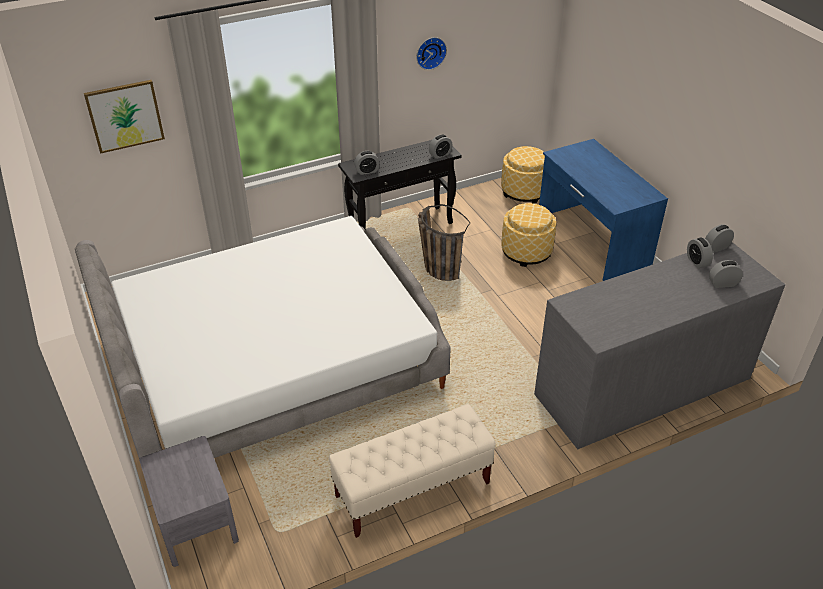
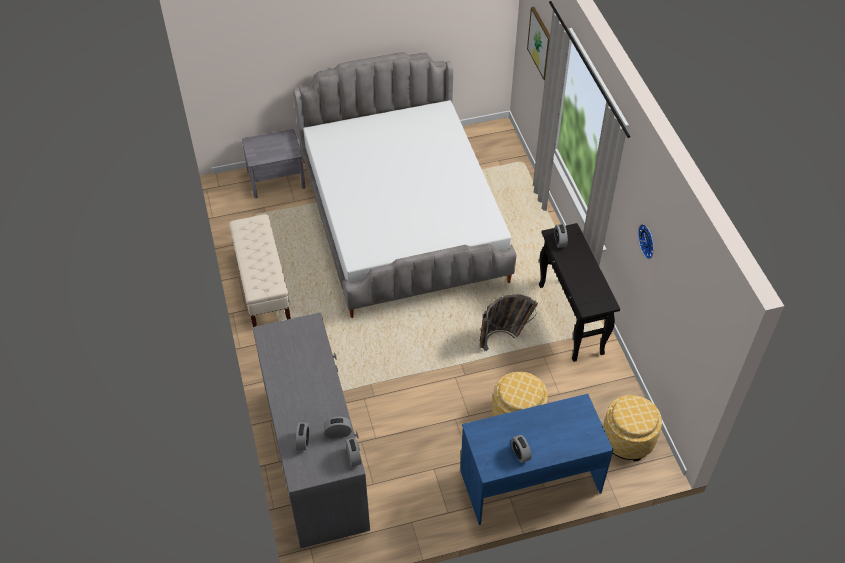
camera: 100 degrees right, 10 degrees up
alarm clock [429,135,453,159] -> alarm clock moved to [511,435,531,463]

